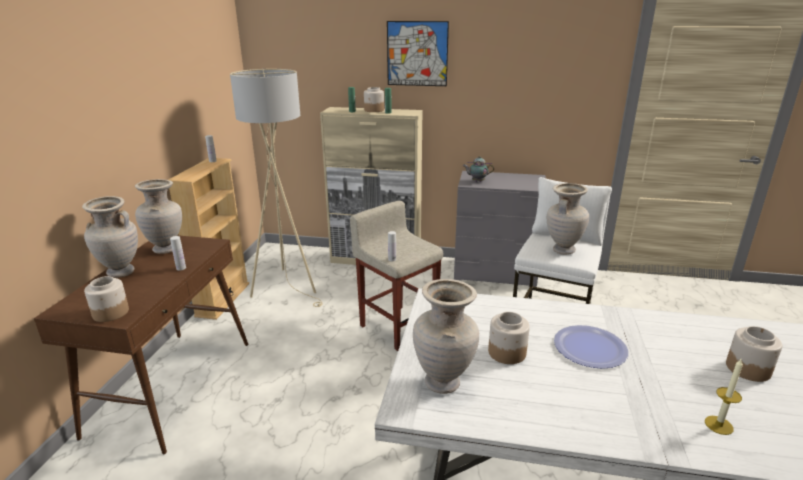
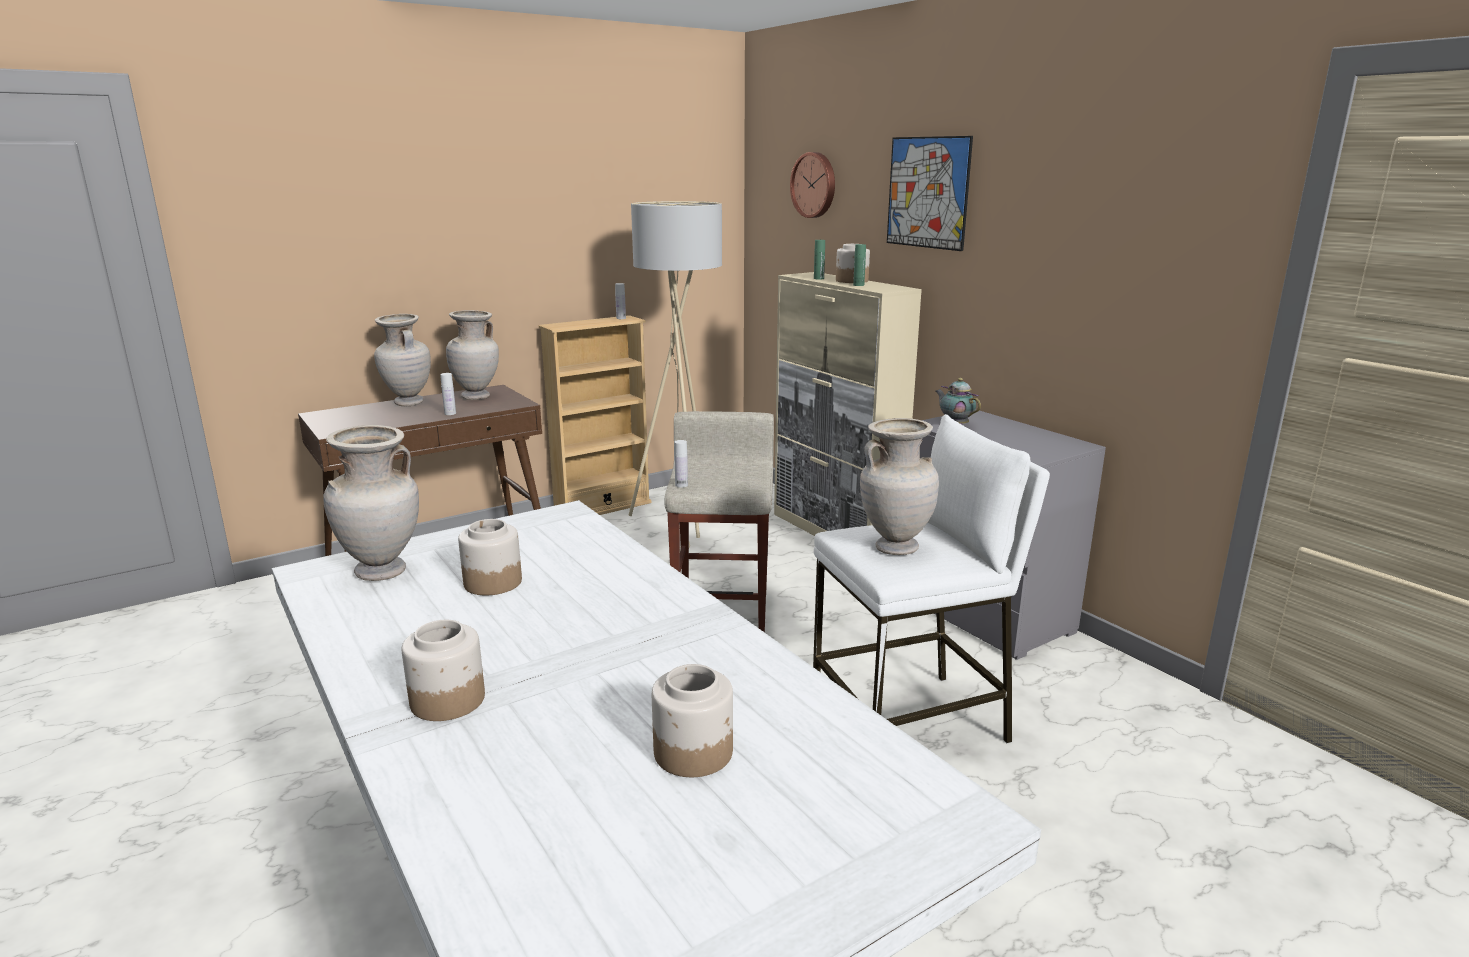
camera: 45 degrees right, 5 degrees down
jar [84,276,129,322] -> jar moved to [402,620,485,721]
plate [554,325,629,369] -> none
candle [705,359,743,435] -> none
none -> wall clock [790,152,835,218]

